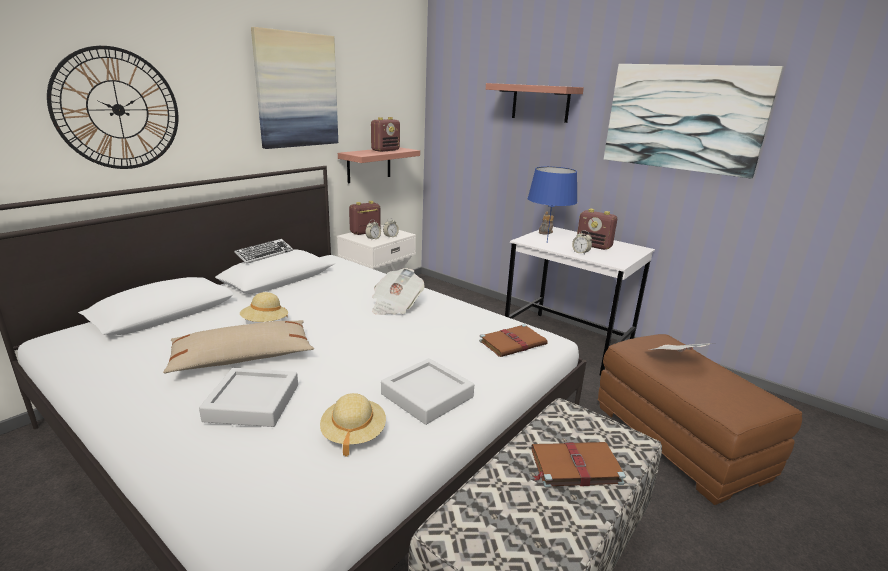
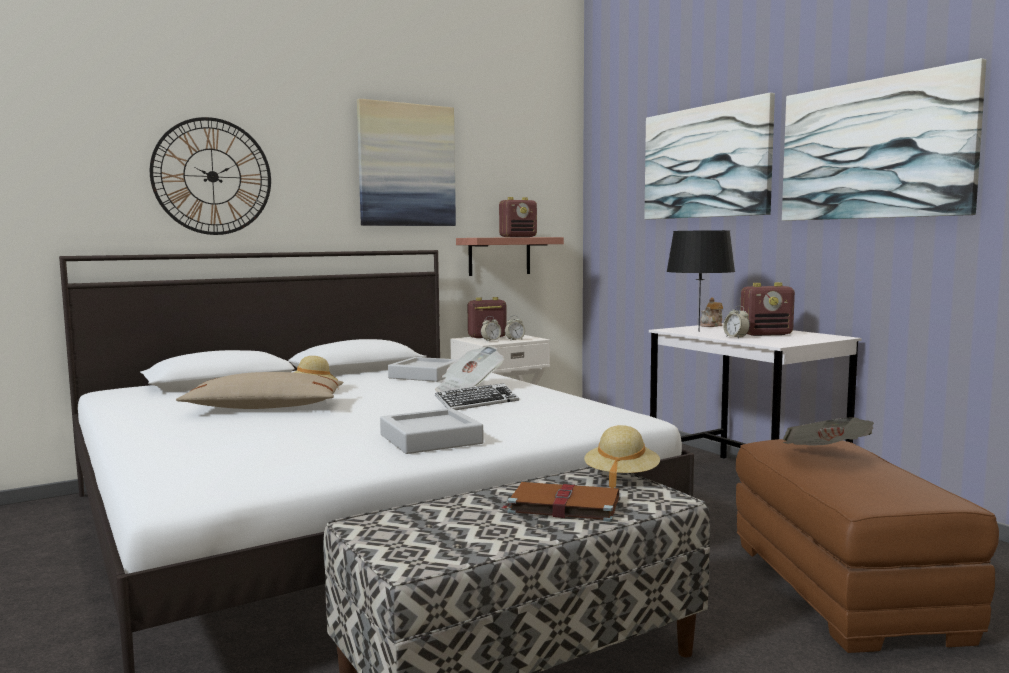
camera: 20 degrees right, 15 degrees down
grey tray [199,368,298,427] -> grey tray moved to [388,357,457,382]
keyboard [234,239,293,264] -> keyboard moved to [435,383,519,410]
beige hat [320,393,386,457] -> beige hat moved to [584,425,660,488]
brown book [479,324,548,357] -> none
shelf [486,83,584,123] -> picture [644,93,775,219]
blue table lamp [527,166,578,242] -> black table lamp [666,230,735,331]
radio [577,209,617,250] -> radio turned 60 degrees counterclockwise [740,282,795,336]

